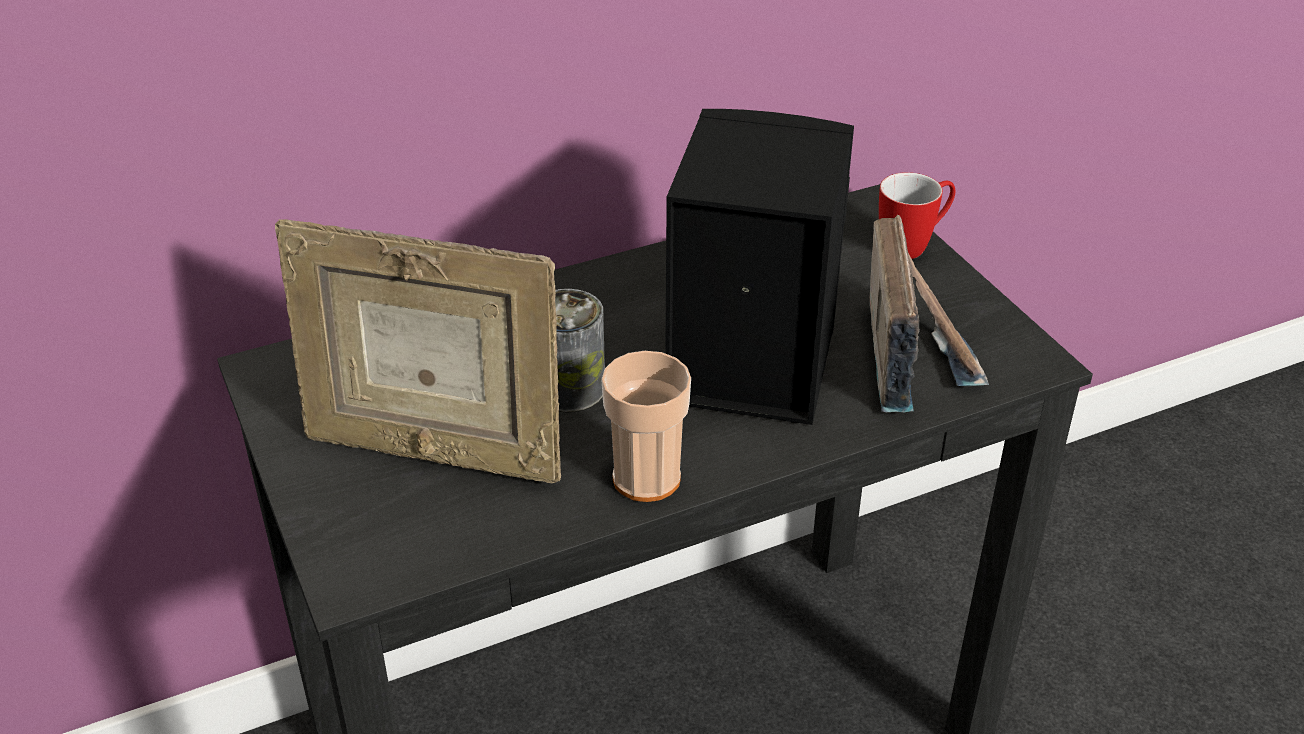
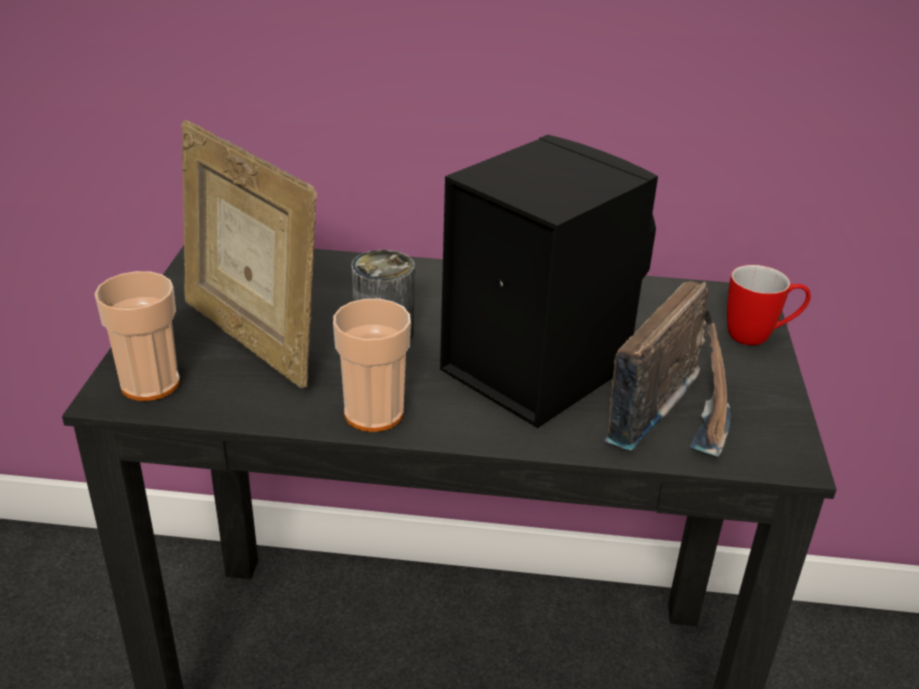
camera: 30 degrees right, 5 degrees down
none -> cup [95,271,180,401]

